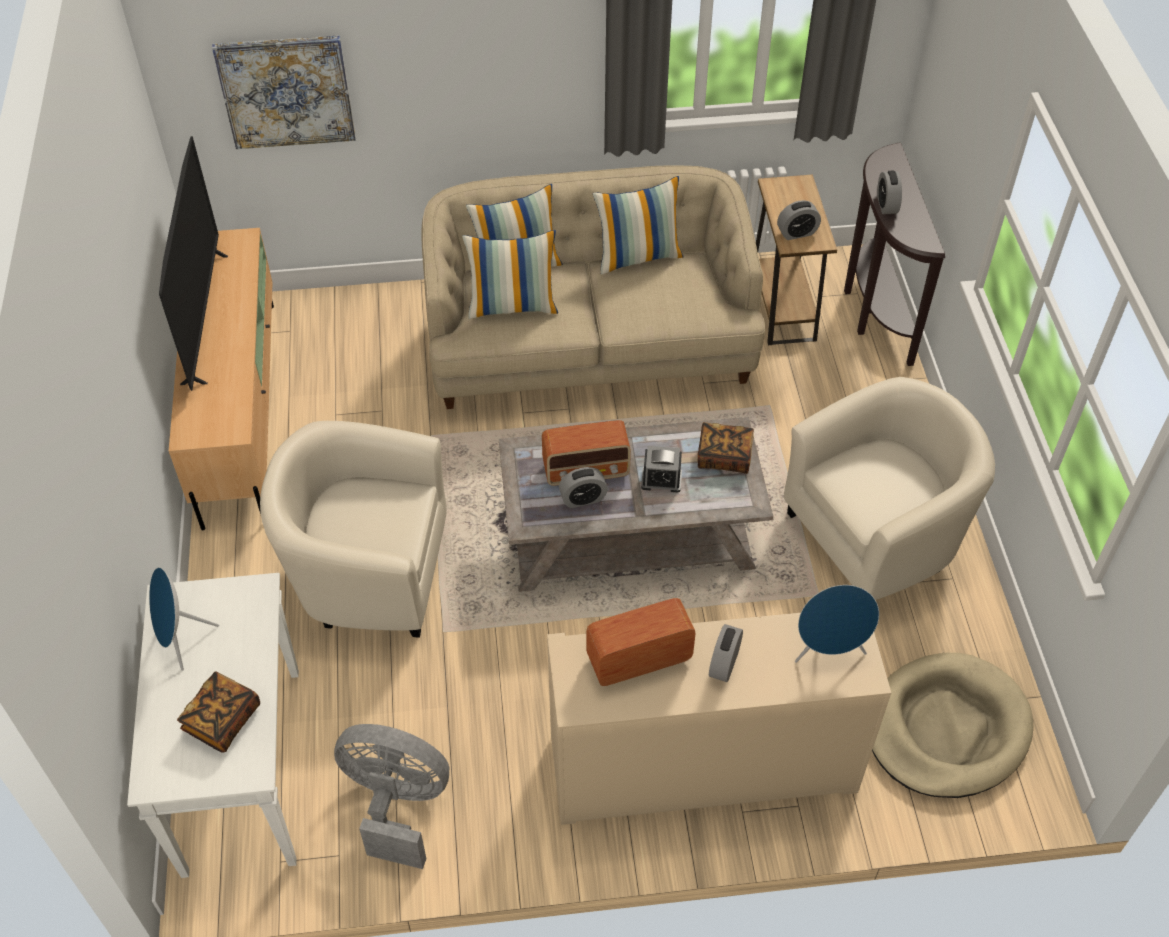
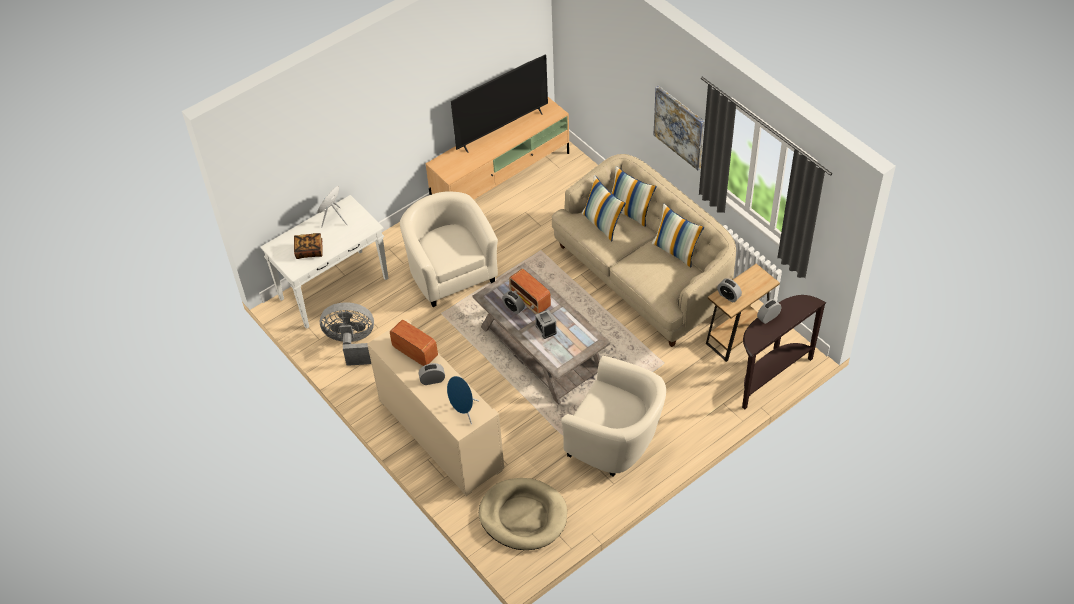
camera: 60 degrees right, 0 degrees up
picture [212,35,355,149] -> picture moved to [653,86,705,170]
grey fan [334,724,449,869] -> grey fan turned 75 degrees counterclockwise [320,302,374,366]
book [698,422,754,474] -> none

